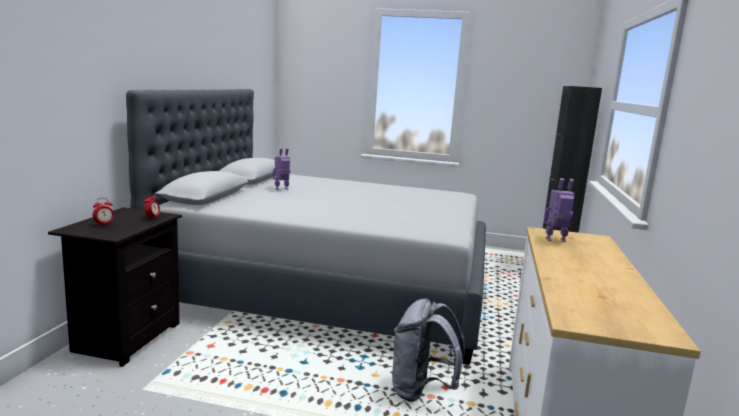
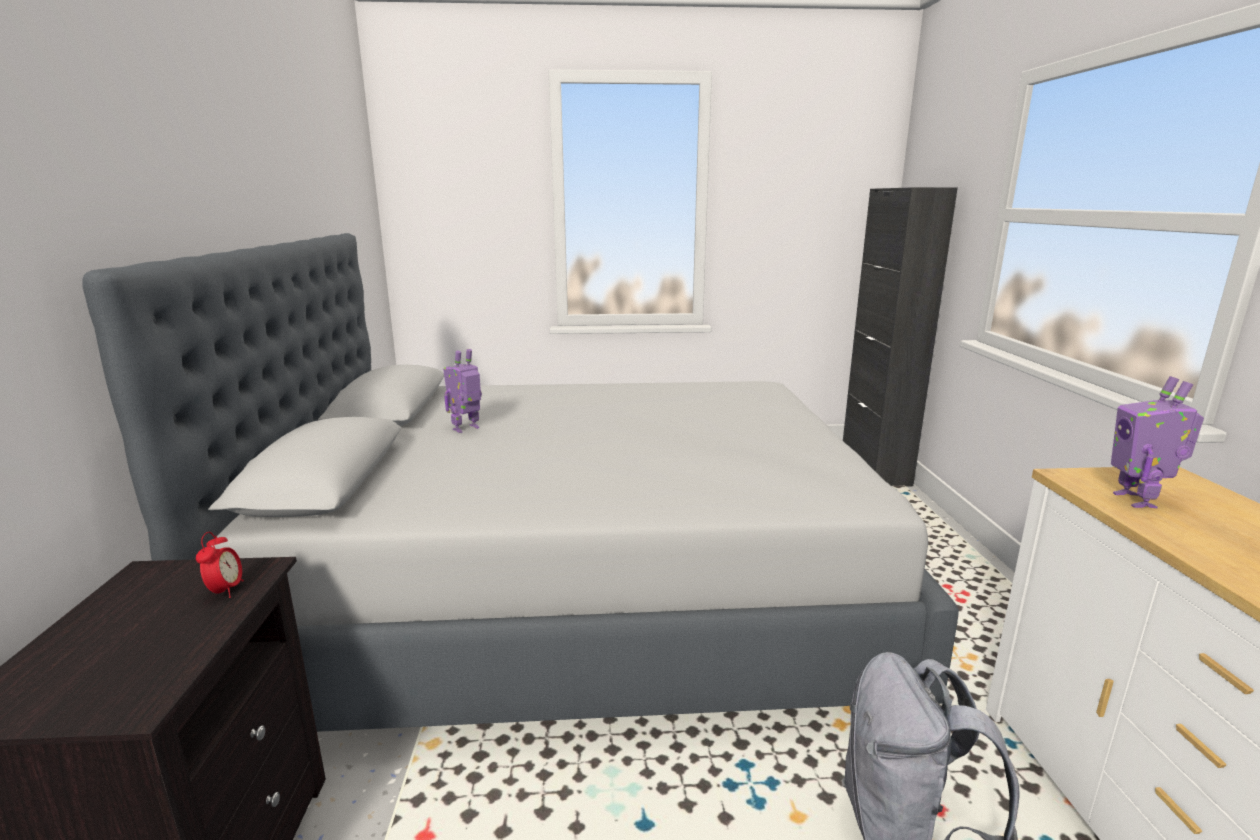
camera: 15 degrees left, 5 degrees up
alarm clock [93,198,114,227] -> none
toy robot [544,178,575,242] -> toy robot turned 75 degrees counterclockwise [1111,376,1204,508]

